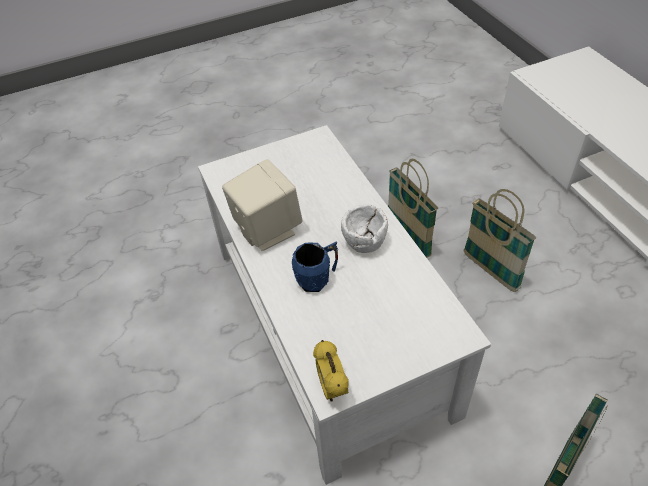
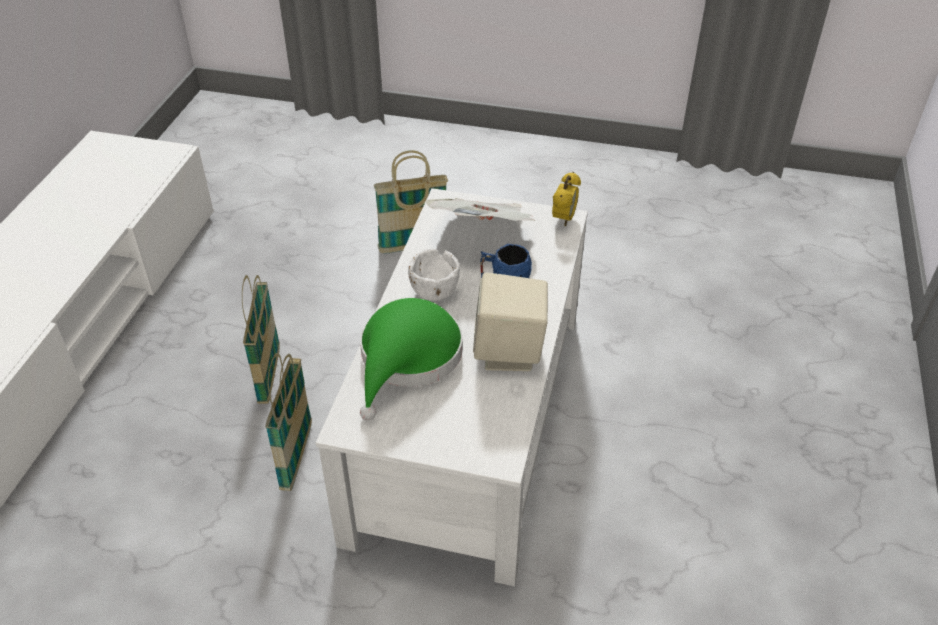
camera: 145 degrees left, 5 degrees down
none -> green hat [360,298,463,420]
none -> newspaper [426,198,535,221]

